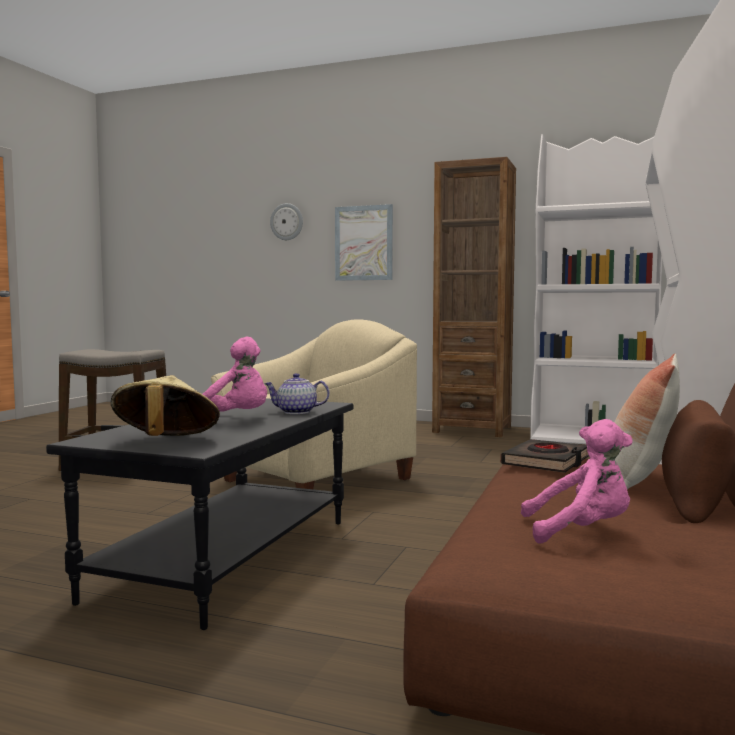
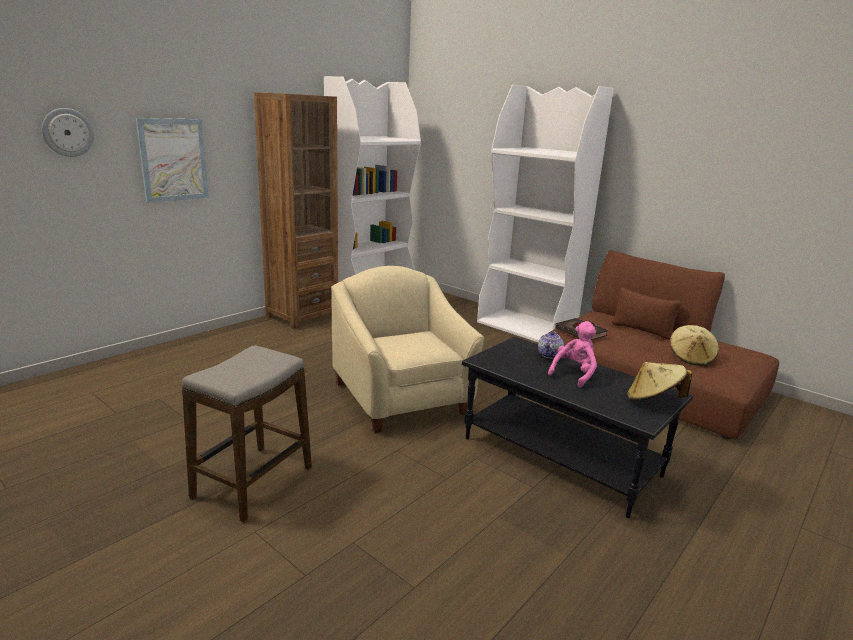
camera: 70 degrees left, 15 degrees up
pink plush toy [521,419,633,543] -> beige hat [669,325,719,366]
pillow [614,354,680,489] -> none

